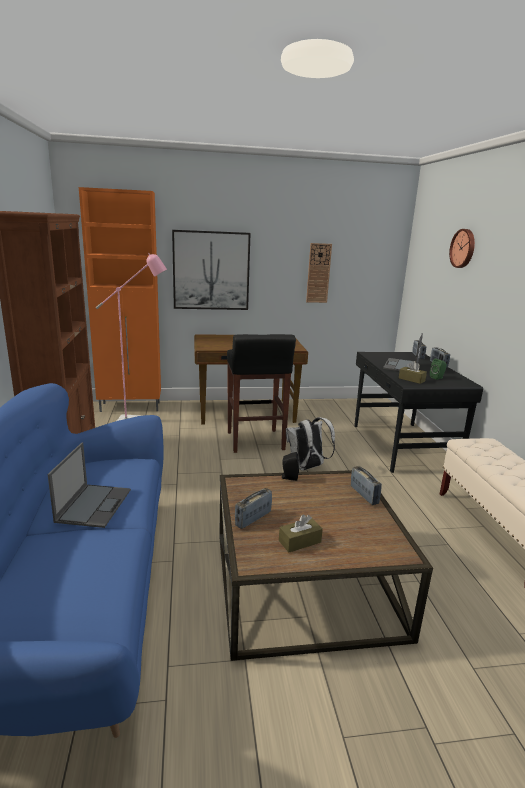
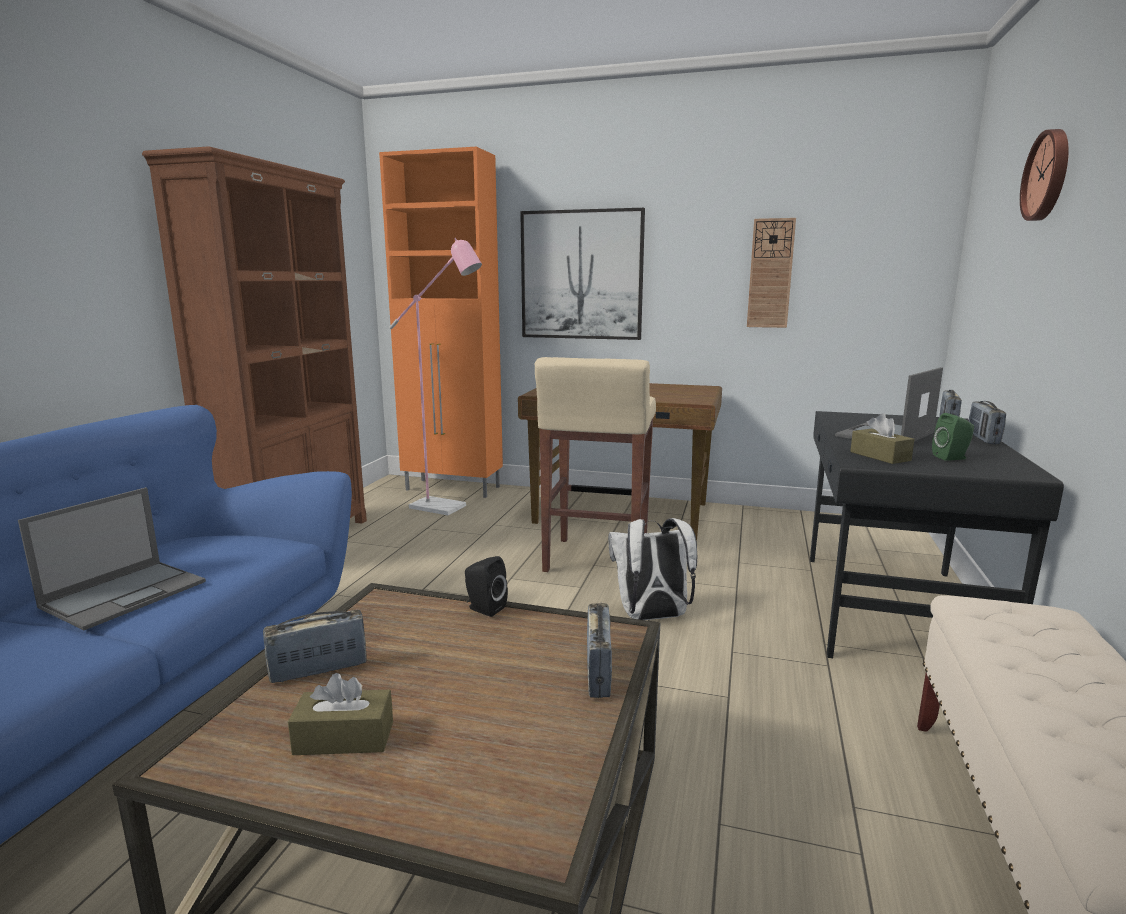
camera: 25 degrees right, 5 degrees down
black stool [227,334,296,453] -> beige stool [535,357,656,572]

